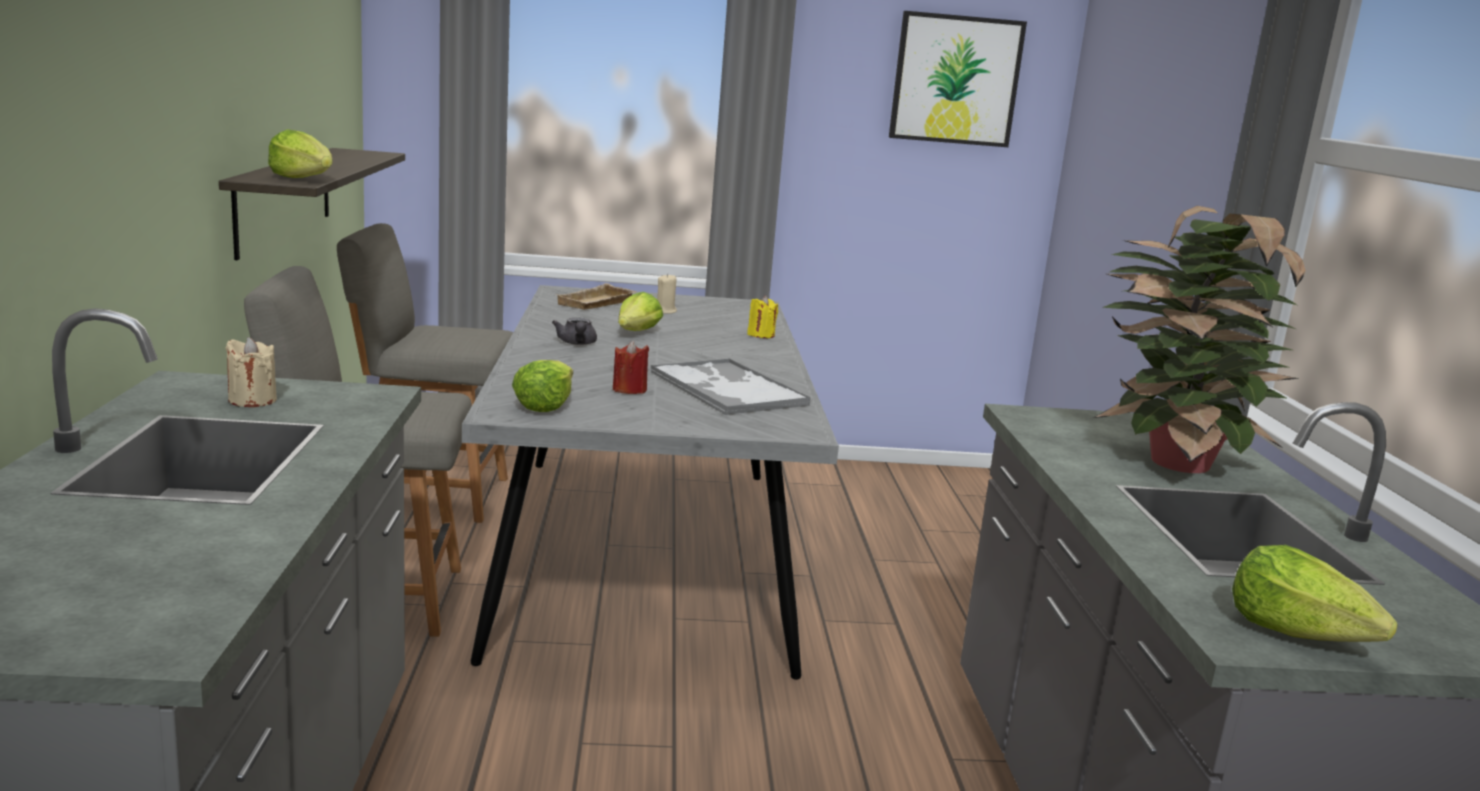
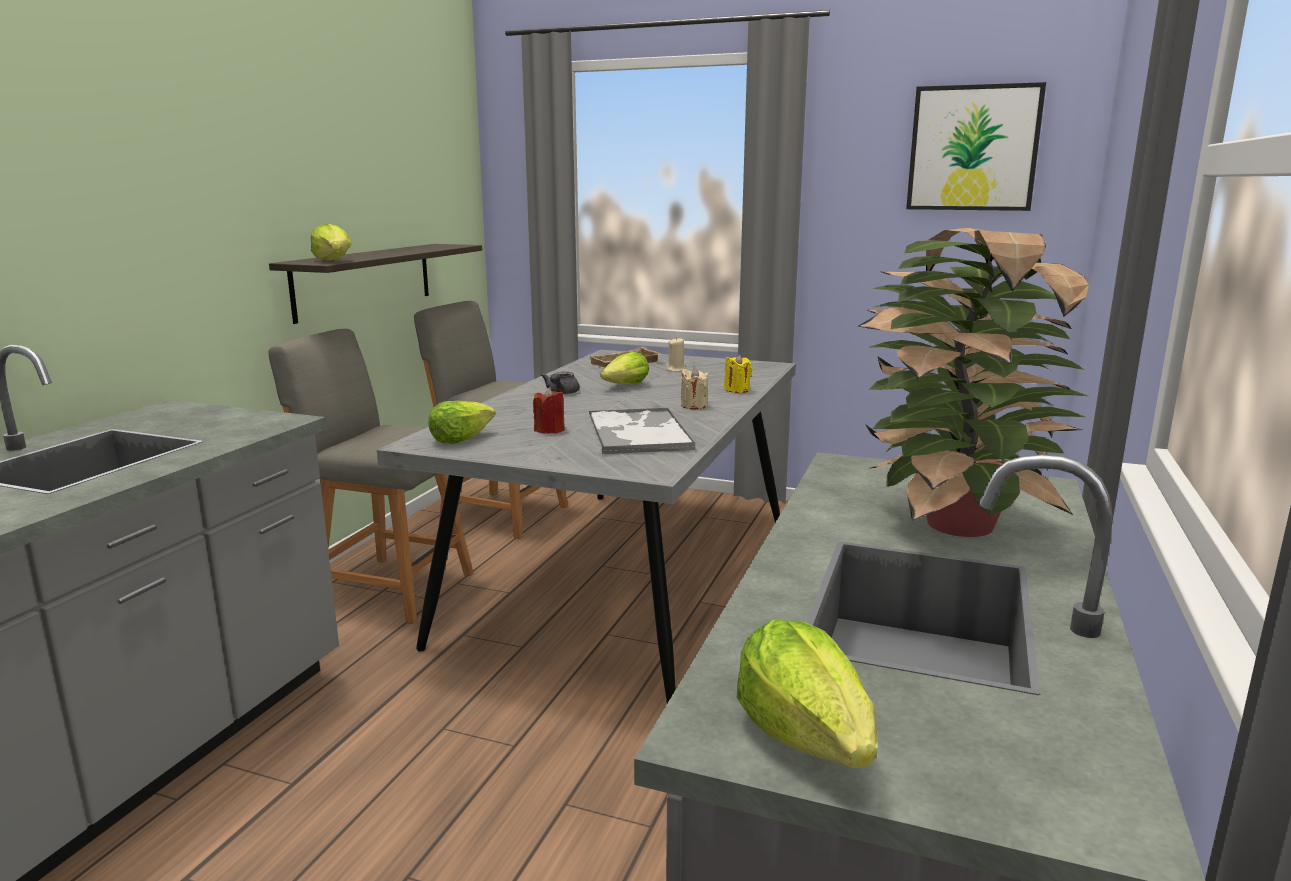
camera: 25 degrees right, 0 degrees up
beige candle [225,337,277,407] -> beige candle moved to [681,368,708,409]

